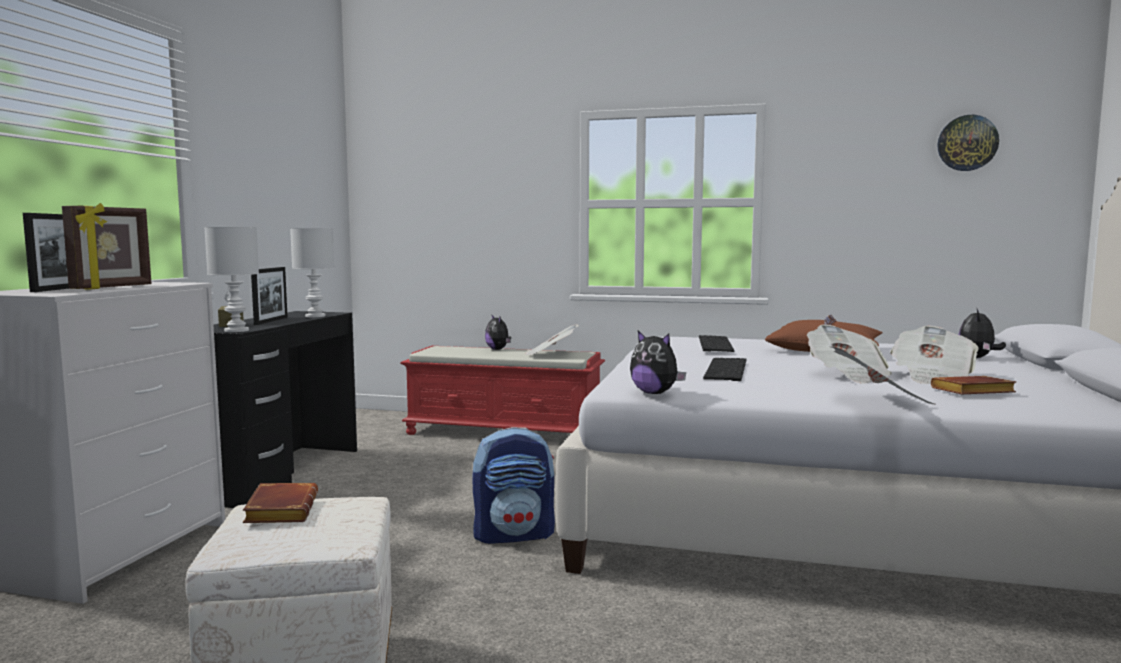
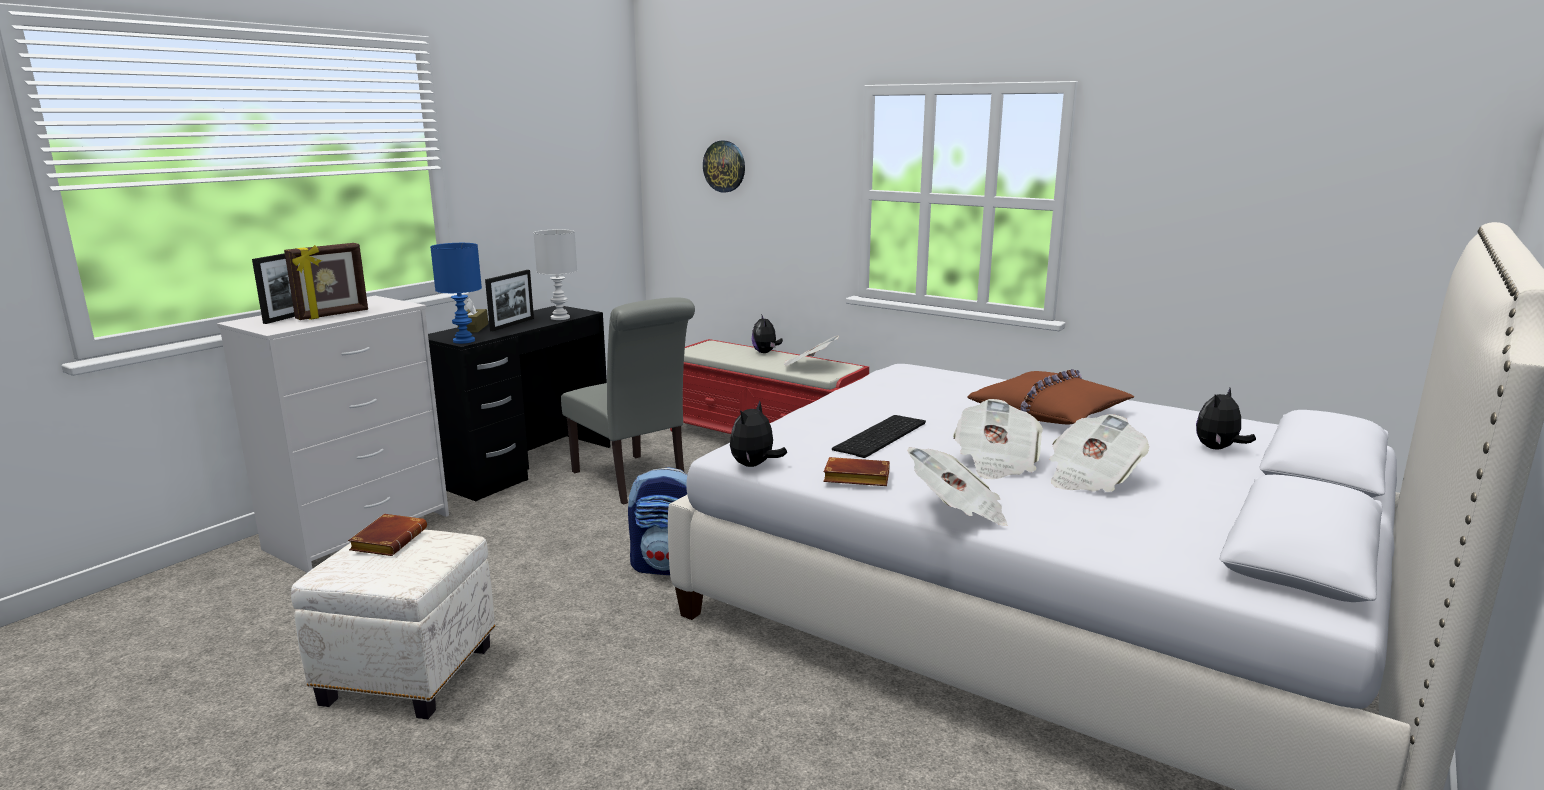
camera: 20 degrees right, 10 degrees up
white table lamp [205,227,259,332] -> blue table lamp [430,243,482,344]
plush toy [630,331,686,394] -> plush toy turned 60 degrees clockwise [730,400,787,467]
keyboard [699,335,734,352] -> none
brown book [931,376,1016,394] -> brown book moved to [823,457,890,486]
wall clock [937,115,999,171] -> wall clock moved to [703,141,745,193]
none -> grey chair [561,297,695,505]

